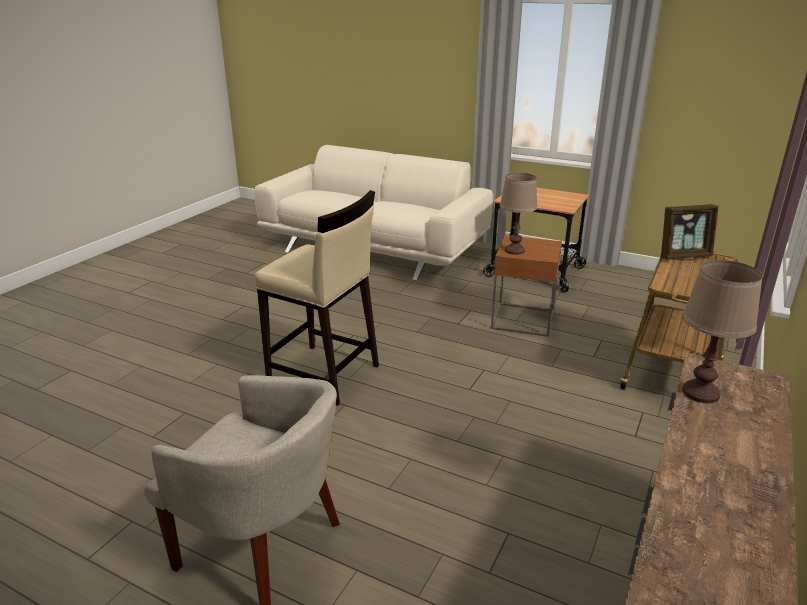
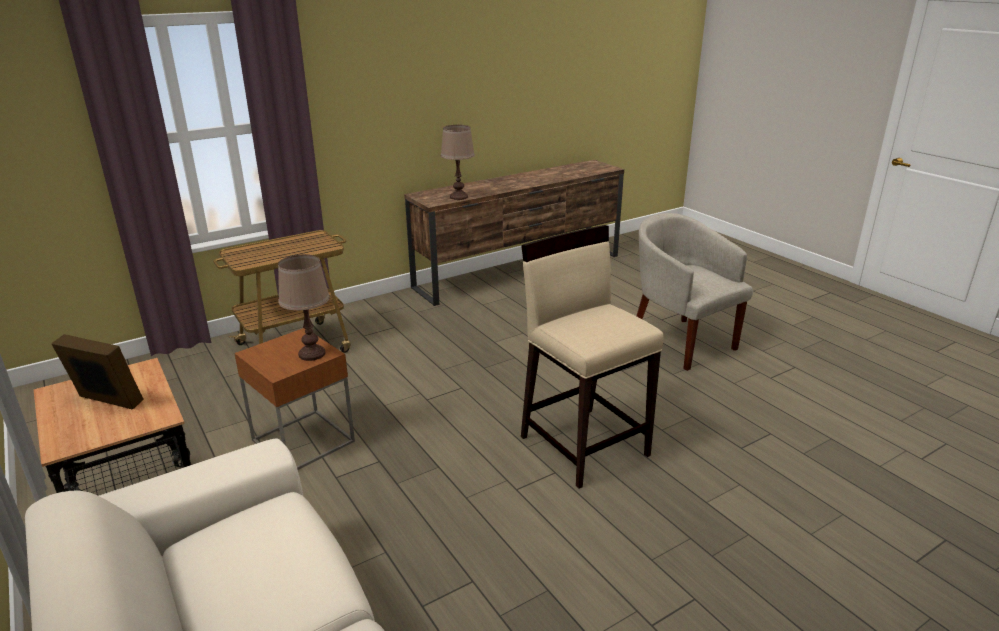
camera: 150 degrees left, 0 degrees up
picture frame [661,204,718,260] -> picture frame moved to [51,334,144,410]

